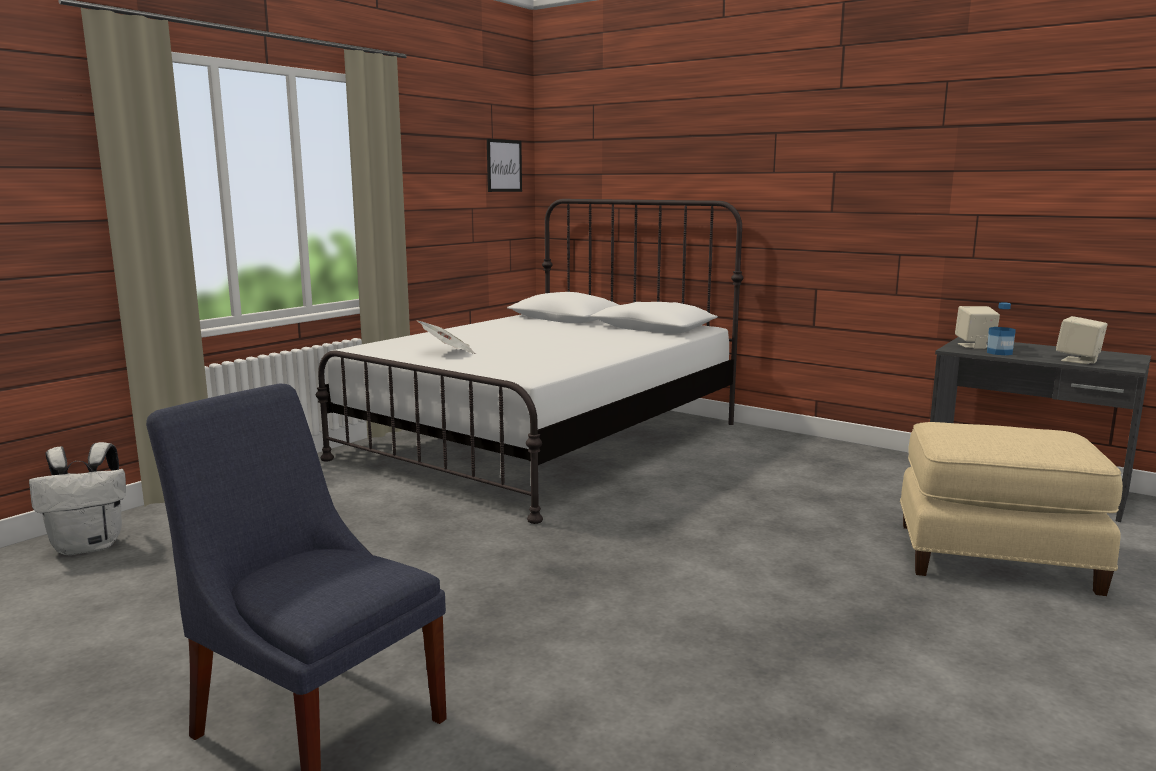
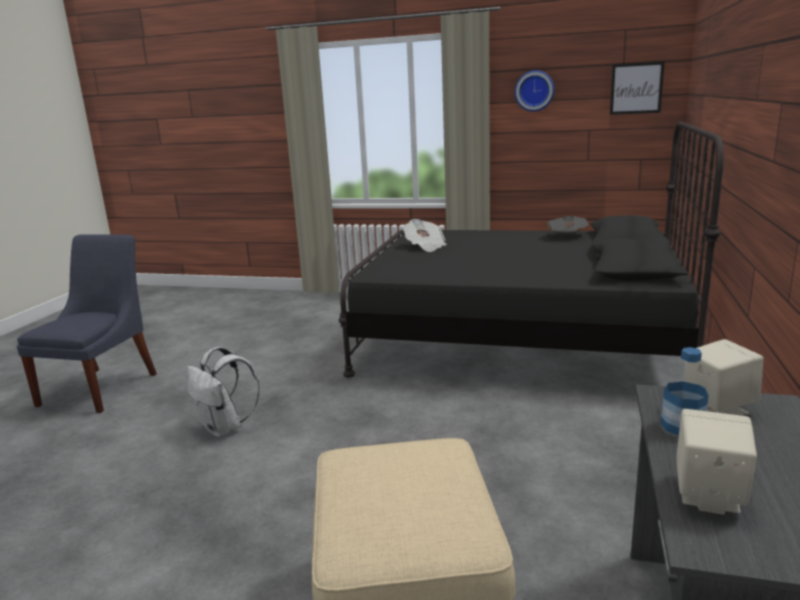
camera: 70 degrees right, 5 degrees up
white backpack [29,442,126,555] -> white backpack moved to [187,347,260,437]
white bed [316,199,743,524] -> black bed [339,121,724,378]
none -> wall clock [515,70,555,112]
none -> newspaper [547,216,589,232]

